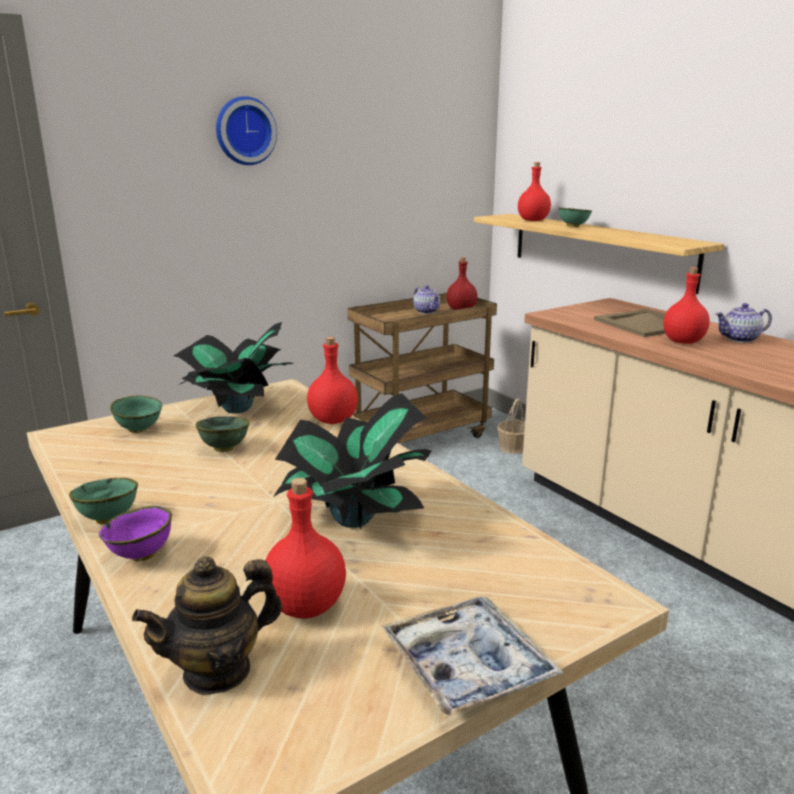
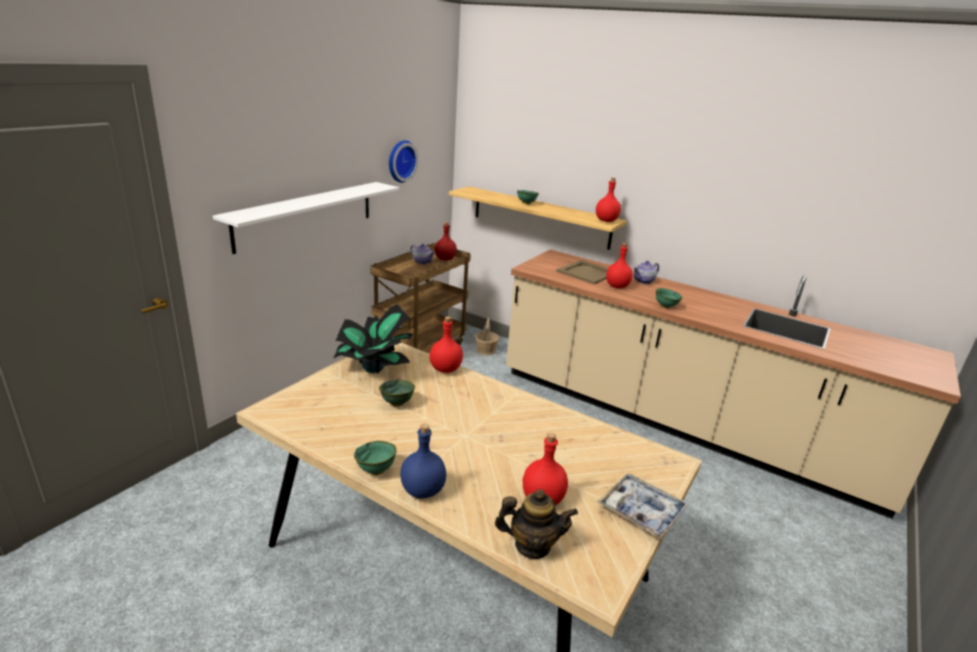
camera: 25 degrees left, 5 degrees up
purple bowl [99,506,172,561] -> blue bottle [400,424,446,499]
green bowl [110,395,162,433] -> green bowl moved to [656,288,682,308]
teapot [132,556,282,695] -> teapot turned 120 degrees counterclockwise [495,489,578,559]
wall clock [216,96,277,165] -> wall clock moved to [389,140,418,183]
potted plant [273,393,432,529] -> none
red bottle [518,162,551,221] -> red bottle moved to [596,178,621,222]
none -> white shelf [213,182,399,254]

